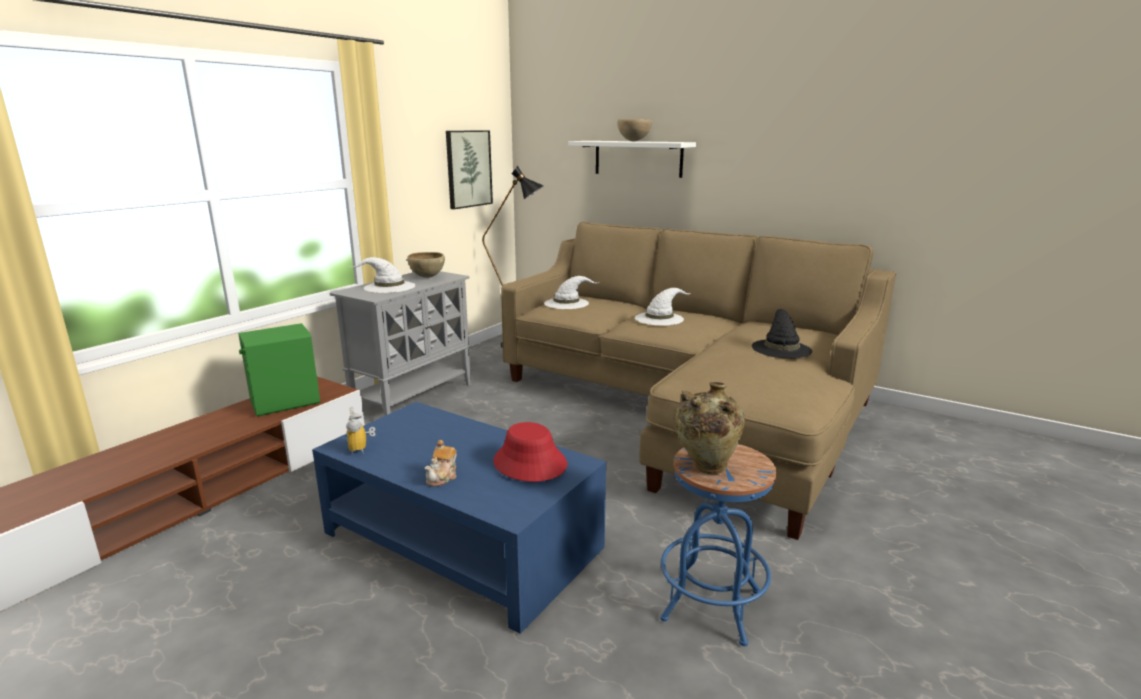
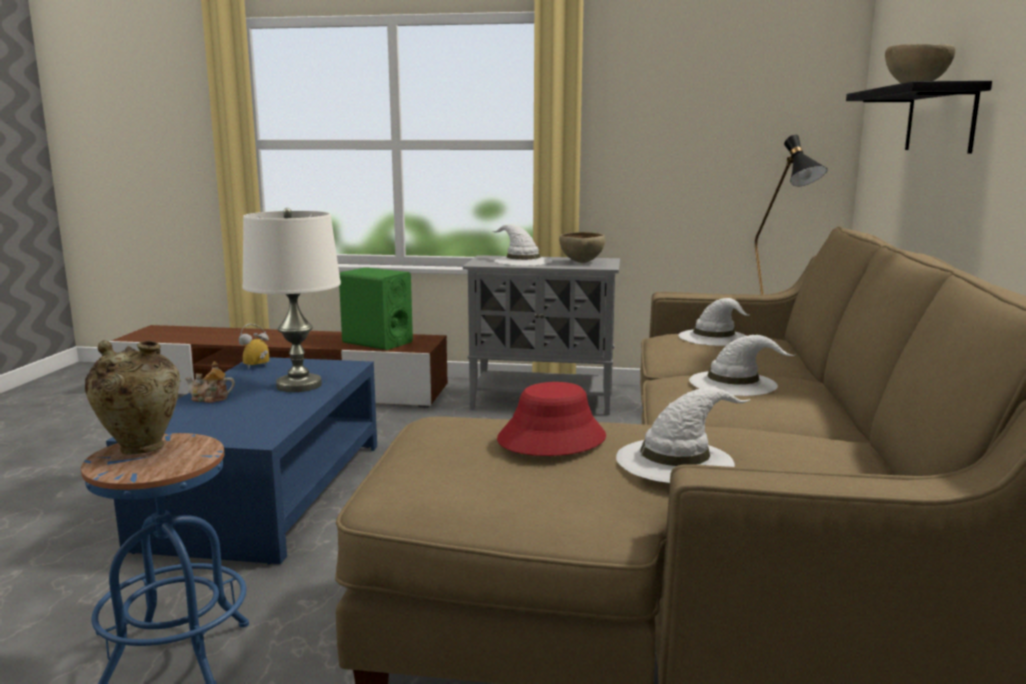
camera: 65 degrees right, 5 degrees down
picture [446,130,493,209] -> none
red hat [493,422,567,482] -> red hat moved to [497,382,606,456]
white shelf [568,141,696,178] -> black shelf [846,80,992,153]
black hat [752,309,812,358] -> white hat [616,387,751,483]
none -> white table lamp [242,208,341,392]

